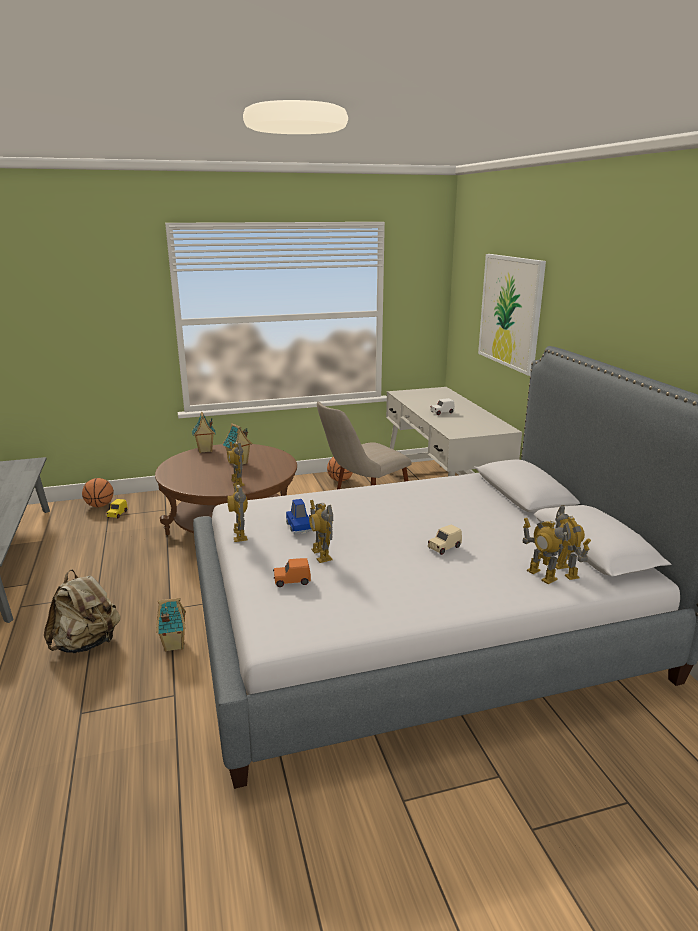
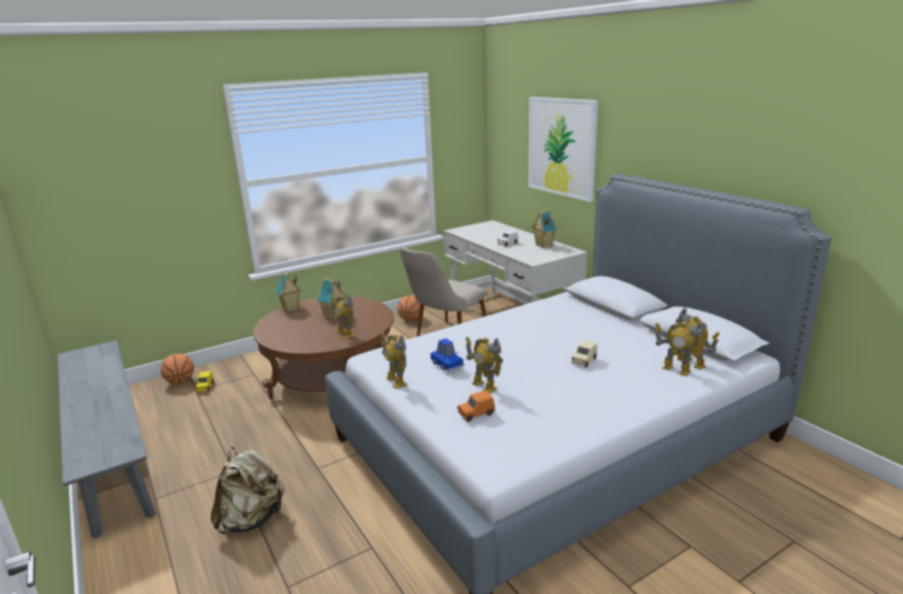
camera: 15 degrees left, 0 degrees up
toy house [156,598,186,652] -> toy house moved to [532,210,558,248]

